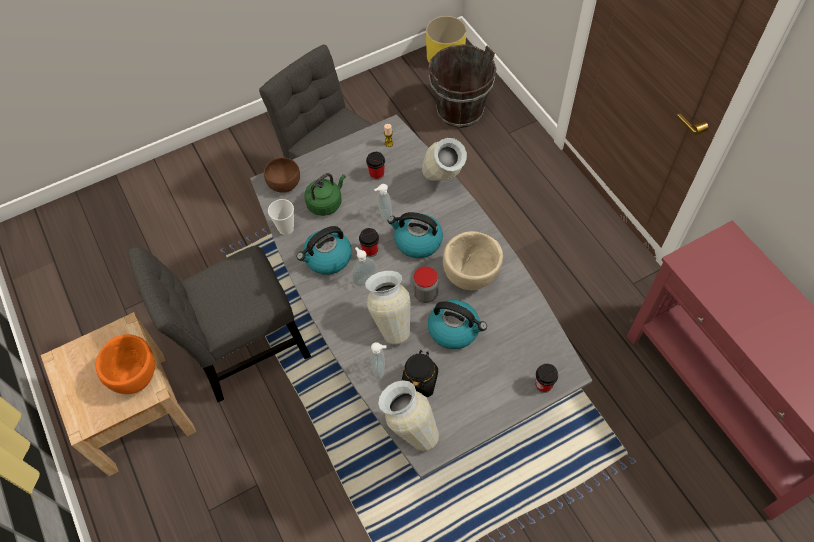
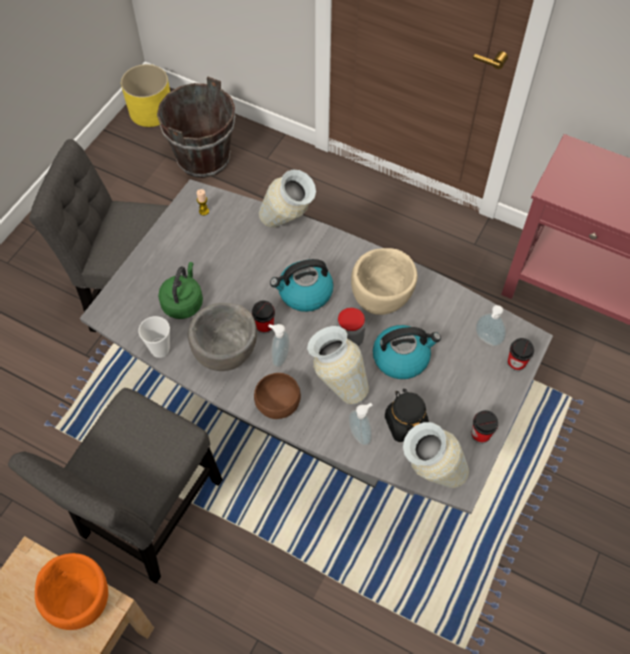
camera: 35 degrees left, 0 degrees up
brown bowl [264,158,300,193] -> brown bowl moved to [254,373,301,419]
kettle [297,226,352,275] -> grey bowl [188,303,257,371]
cup [366,152,385,180] -> cup moved to [471,410,498,444]
soap dispenser [374,184,392,223] -> soap dispenser moved to [476,305,506,346]

